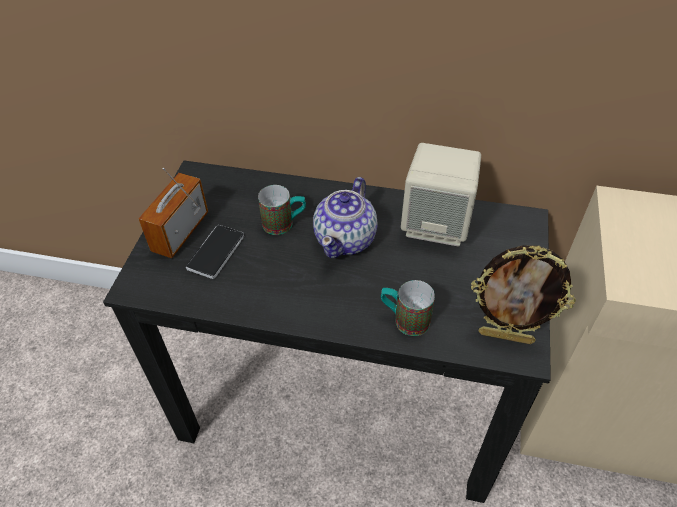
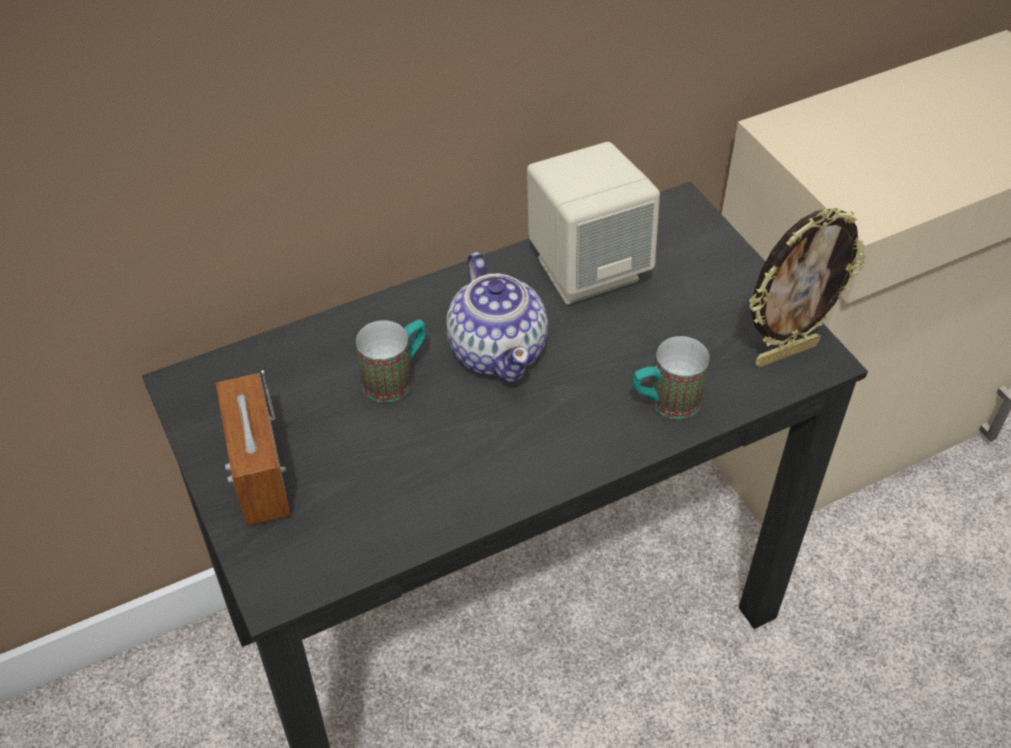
camera: 40 degrees left, 0 degrees up
phone [186,225,244,279] -> none

